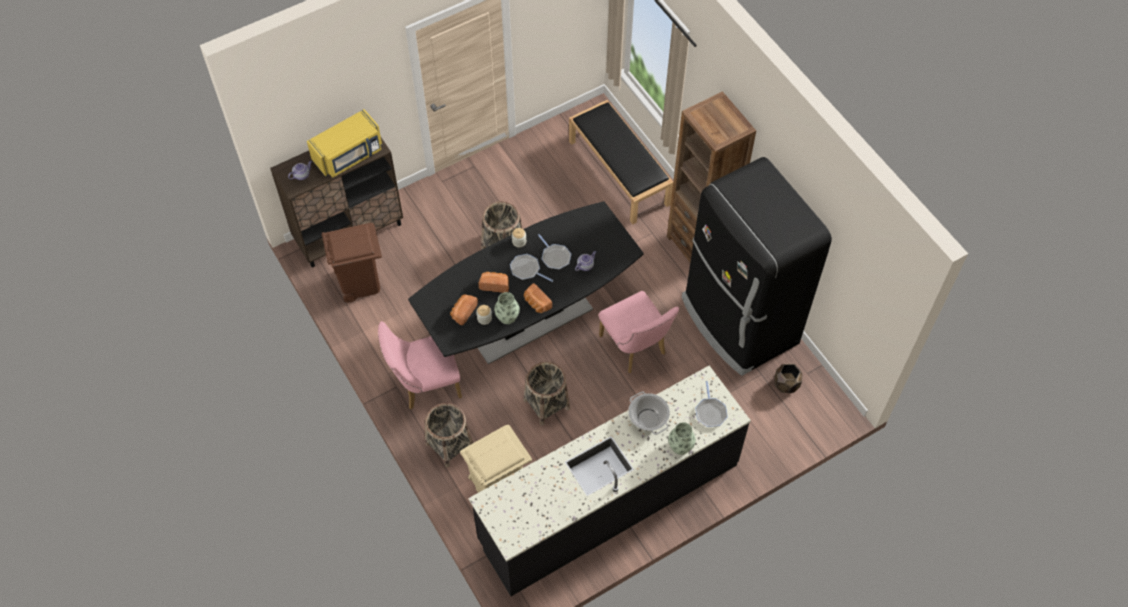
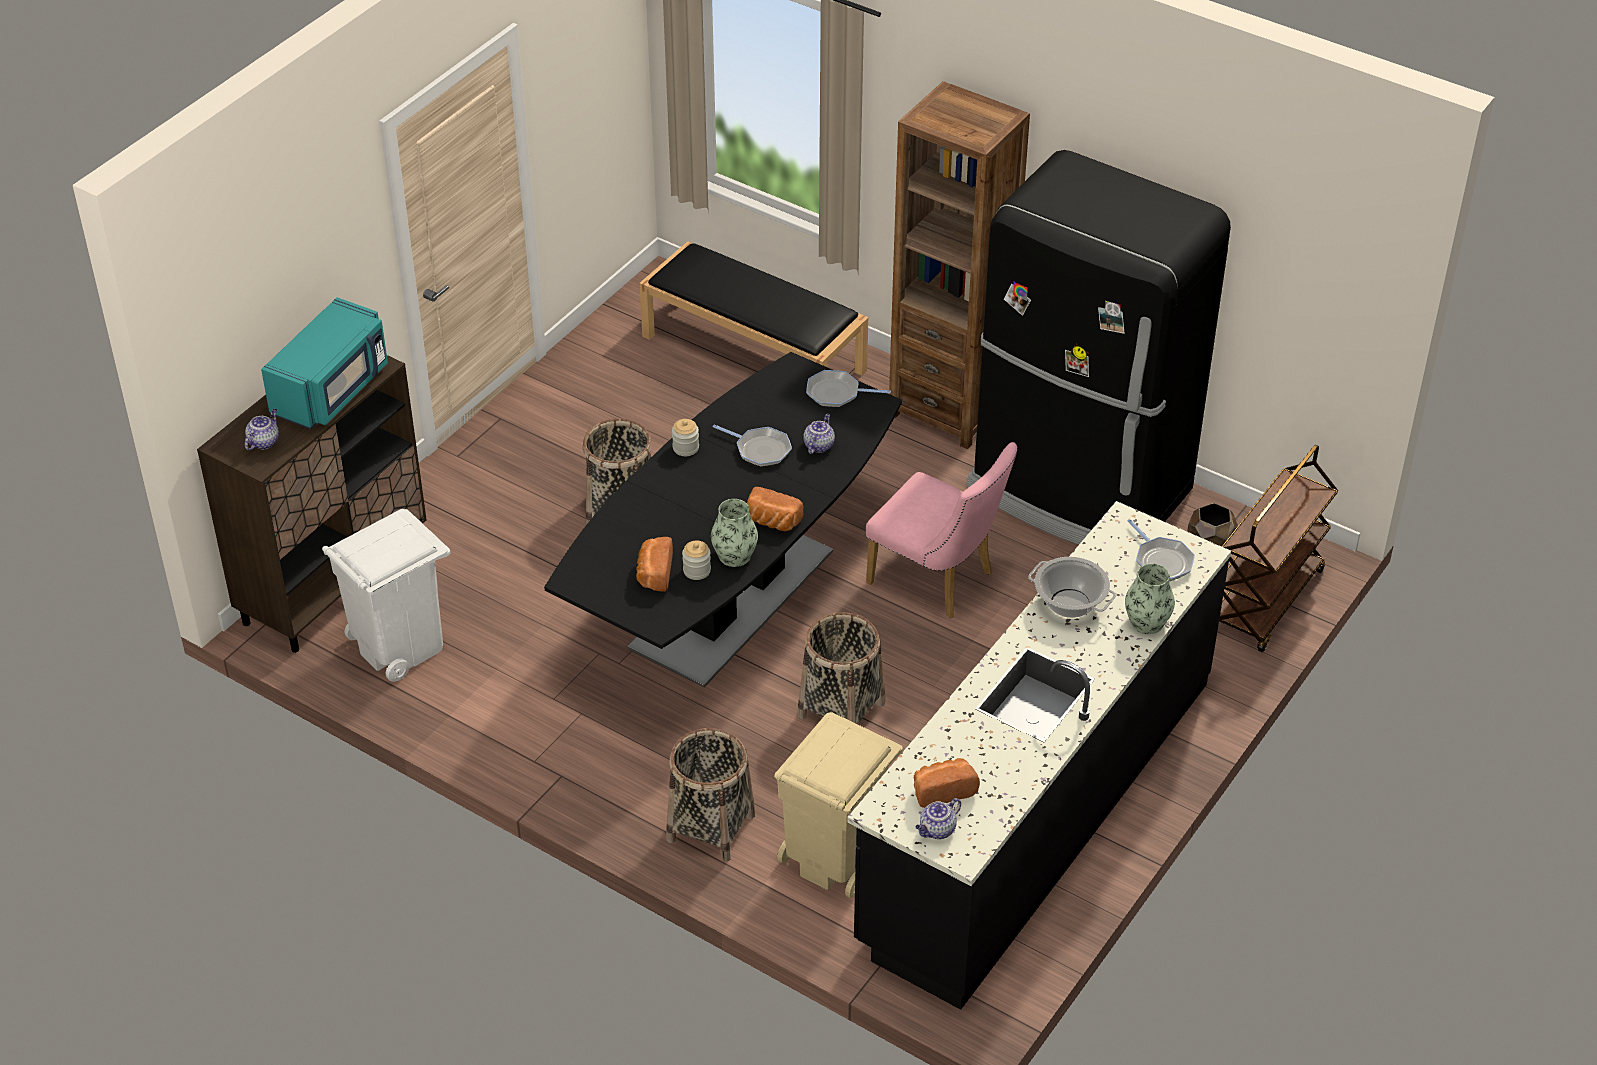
camera: 25 degrees left, 15 degrees down
yellow microwave [307,109,382,177] -> turquoise microwave [261,297,388,429]
brown trash can [321,223,382,303] -> white trash can [322,509,451,682]
pink chair [378,321,462,410] -> none
bread [478,272,509,293] -> bread moved to [914,758,980,808]
frying pan [510,254,553,282] -> frying pan moved to [806,370,891,407]
none -> teapot [915,798,961,839]
none -> brown cart [1219,445,1338,652]

